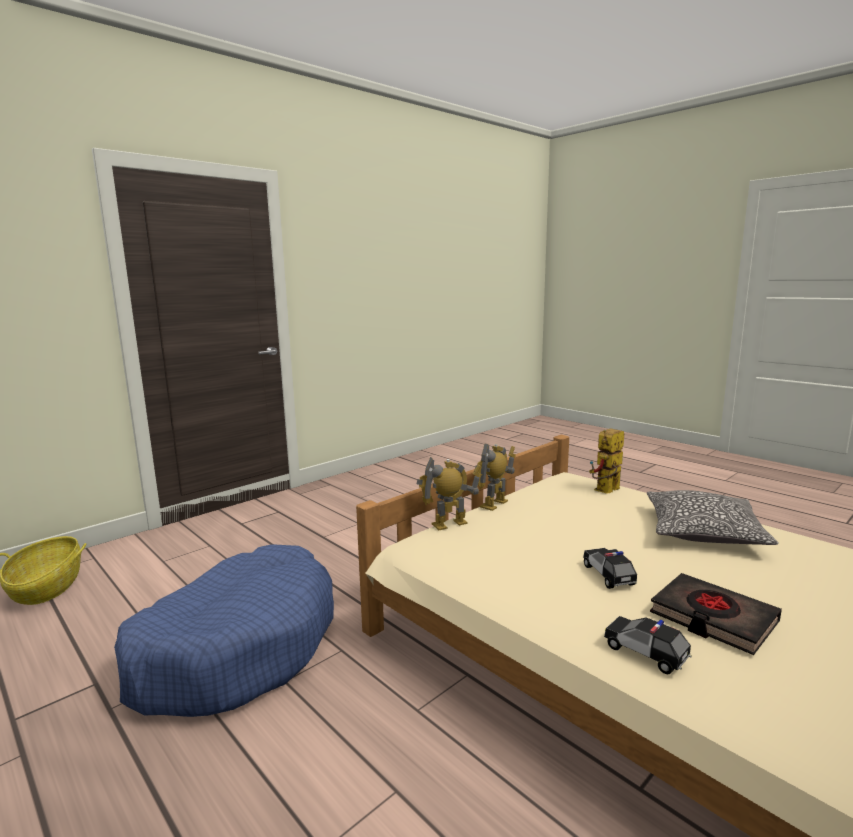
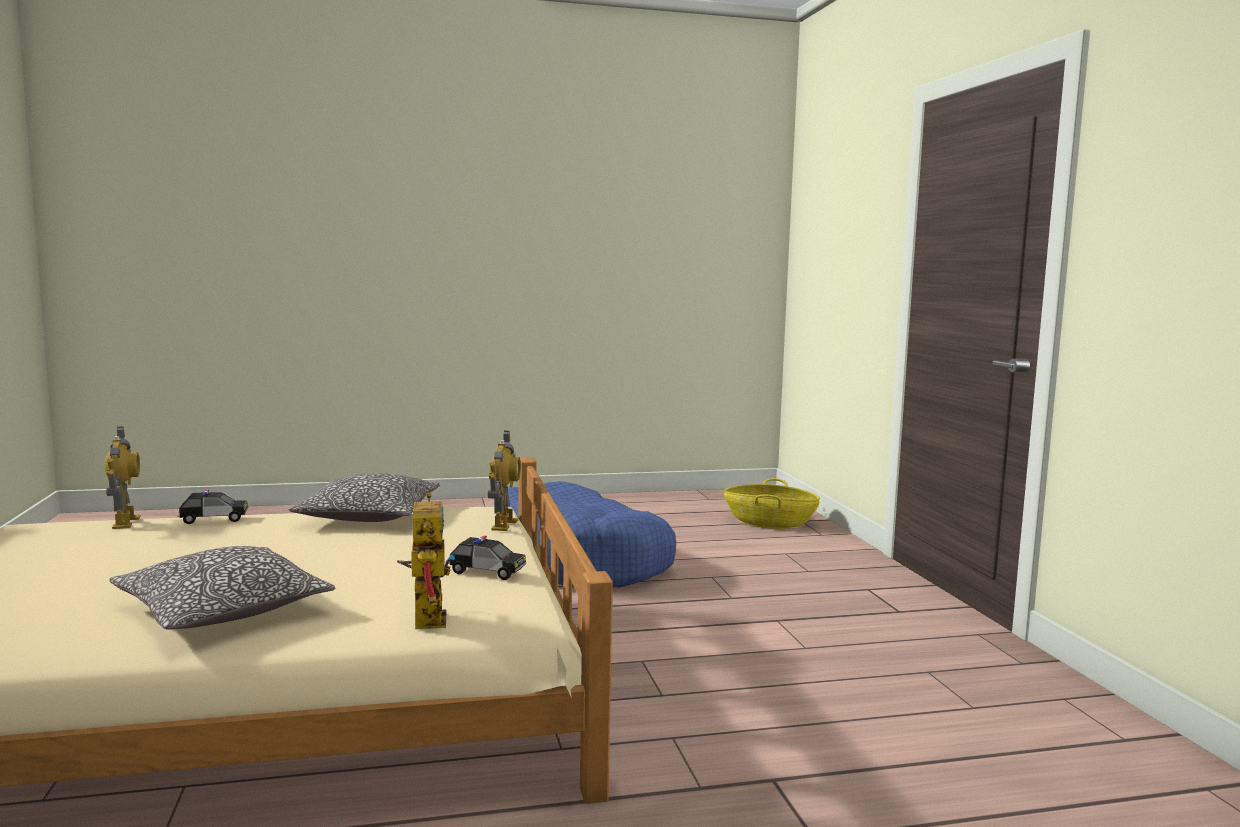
camera: 120 degrees right, 5 degrees down
toy robot [475,444,516,511] -> toy robot moved to [104,426,141,529]
toy car [583,548,637,589] -> toy car moved to [449,535,526,580]
black book [650,573,782,655] -> none
none -> pillow [288,473,440,522]

